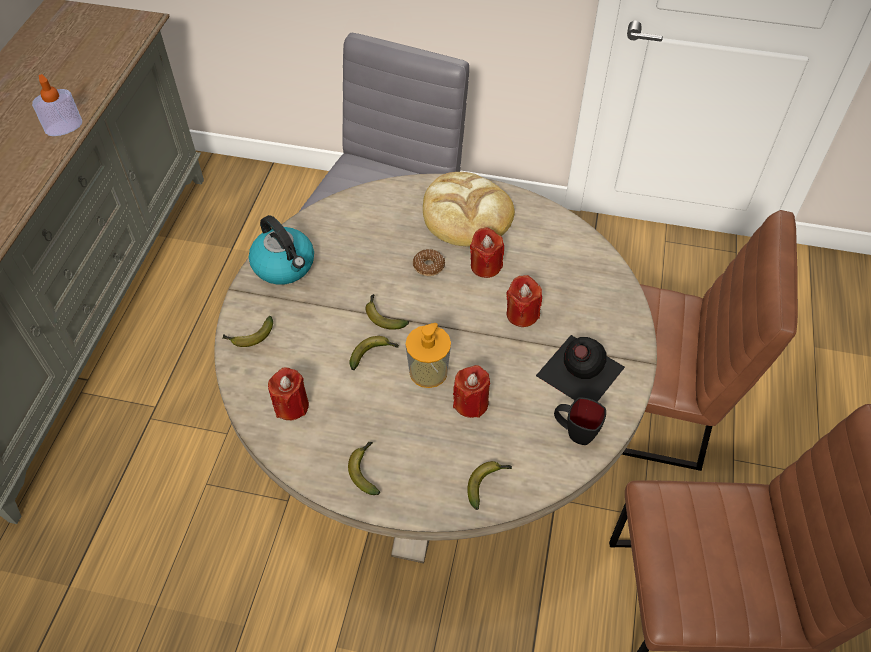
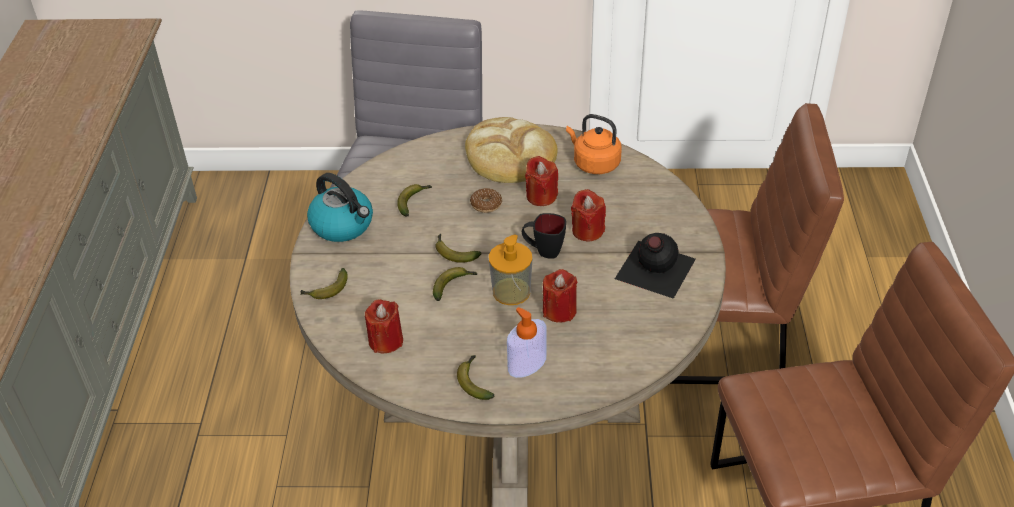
camera: 10 degrees left, 10 degrees down
soap dispenser [32,74,82,136] -> soap dispenser moved to [507,307,547,378]
banana [467,461,512,510] -> banana moved to [397,184,432,216]
black mug [554,397,606,445] -> black mug moved to [522,213,566,259]
none -> orange kettle [566,114,622,174]

